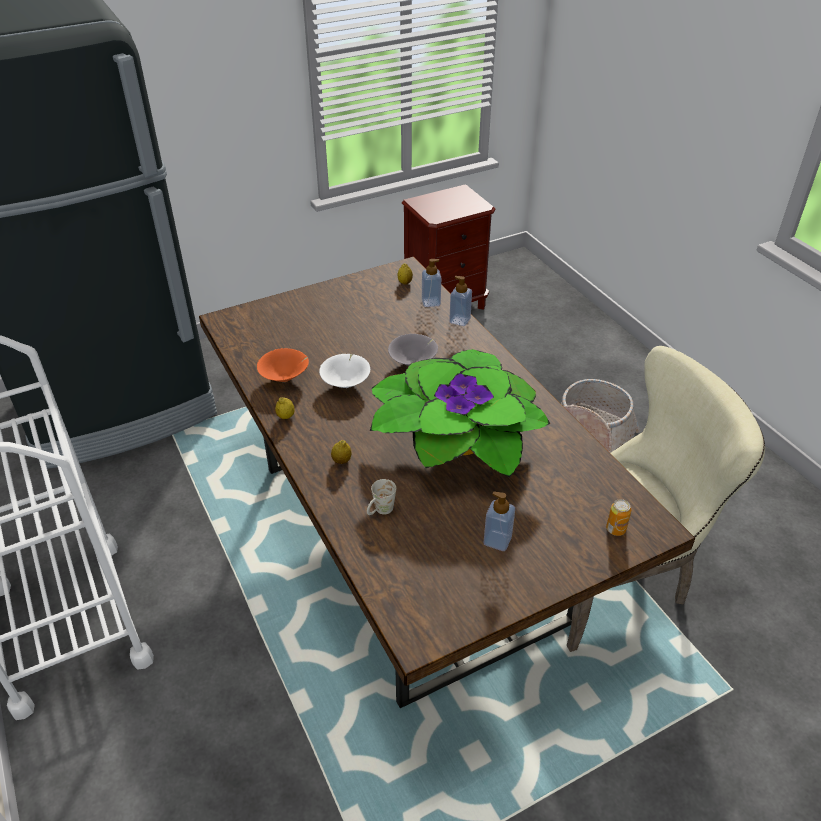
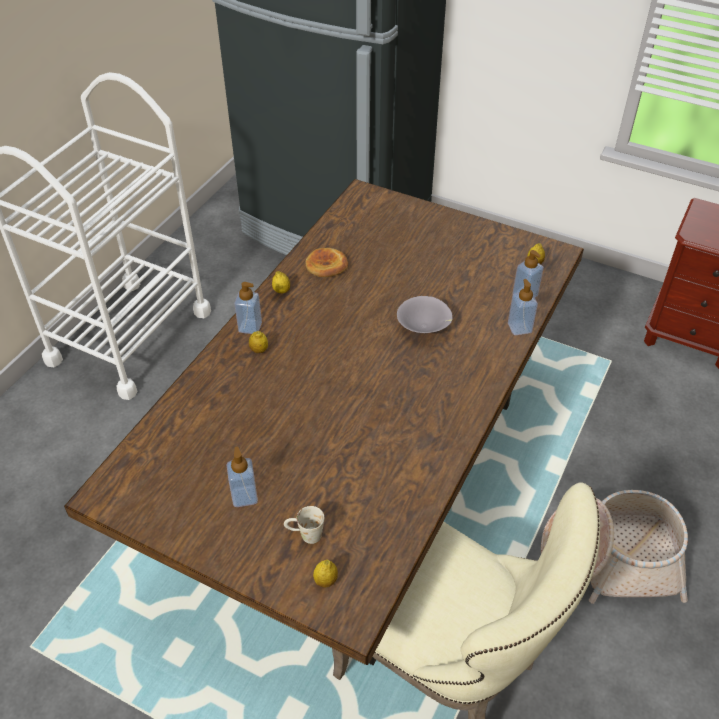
camera: 55 degrees right, 5 degrees up
orange bowl [257,348,309,382] -> bread [305,248,348,277]
white bowl [319,354,370,388] -> none
white mug [367,479,396,515] -> white mug moved to [284,506,324,544]
potted plant [370,349,550,477] -> none
can [606,499,631,536] -> lemon [313,560,338,588]
none -> soap dispenser [234,282,262,334]

